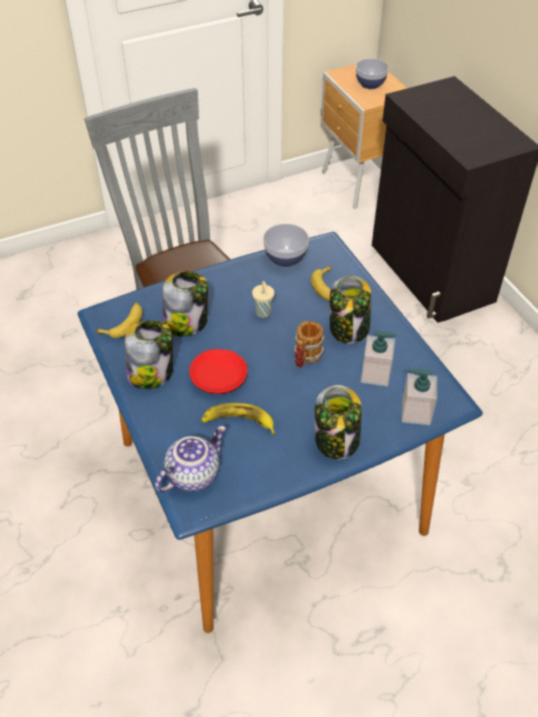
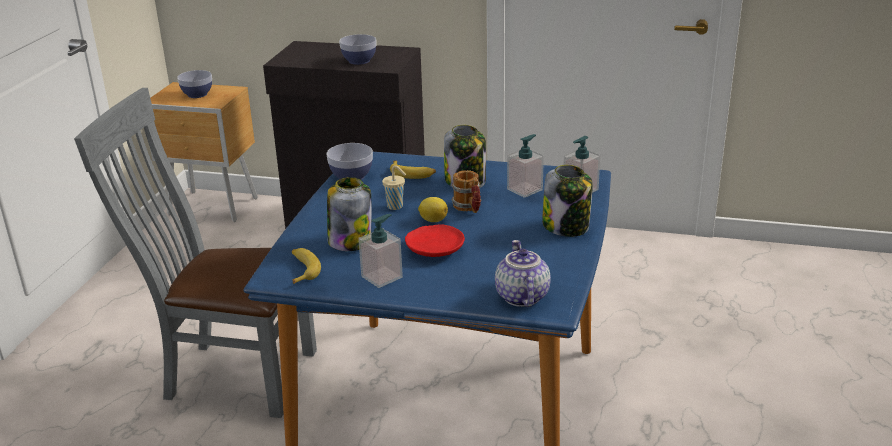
camera: 50 degrees left, 20 degrees down
jar [125,320,173,389] -> soap dispenser [358,214,403,288]
banana [201,403,275,435] -> none
none -> bowl [339,34,376,65]
none -> lemon [418,197,448,222]

